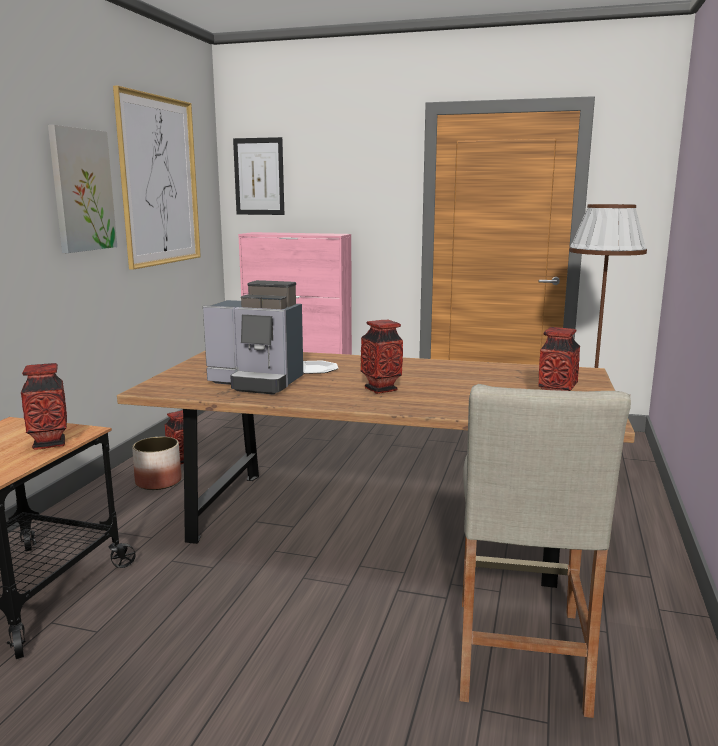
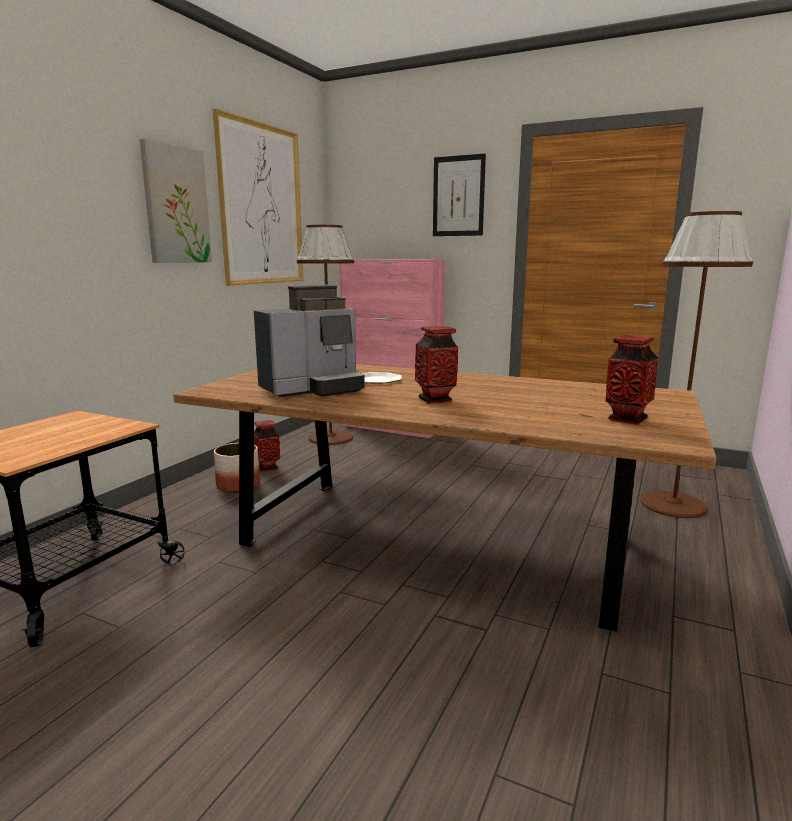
camera: 10 degrees right, 0 degrees up
vase [21,363,67,450] -> none
coffee machine [203,280,303,395] -> coffee machine turned 60 degrees counterclockwise [254,285,365,397]
picture [233,137,284,215] -> picture moved to [433,154,486,236]
beige stool [460,384,631,718] -> none
none -> brown floor lamp [297,225,354,445]

